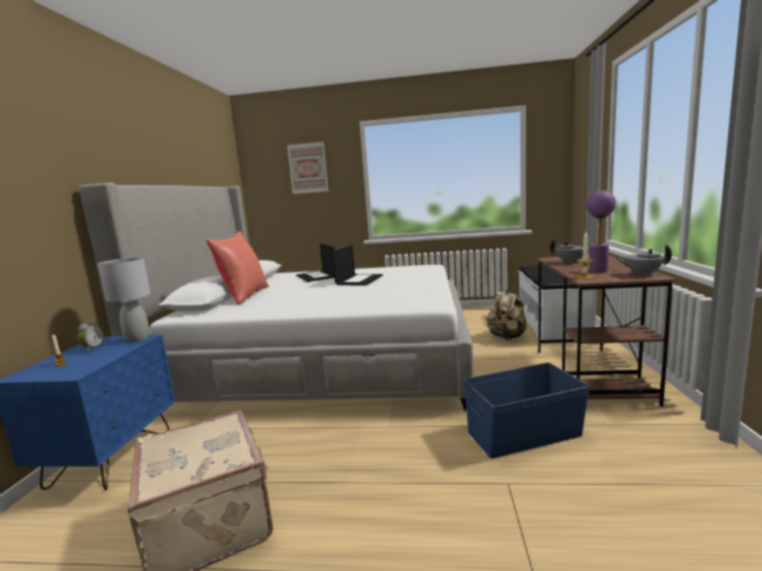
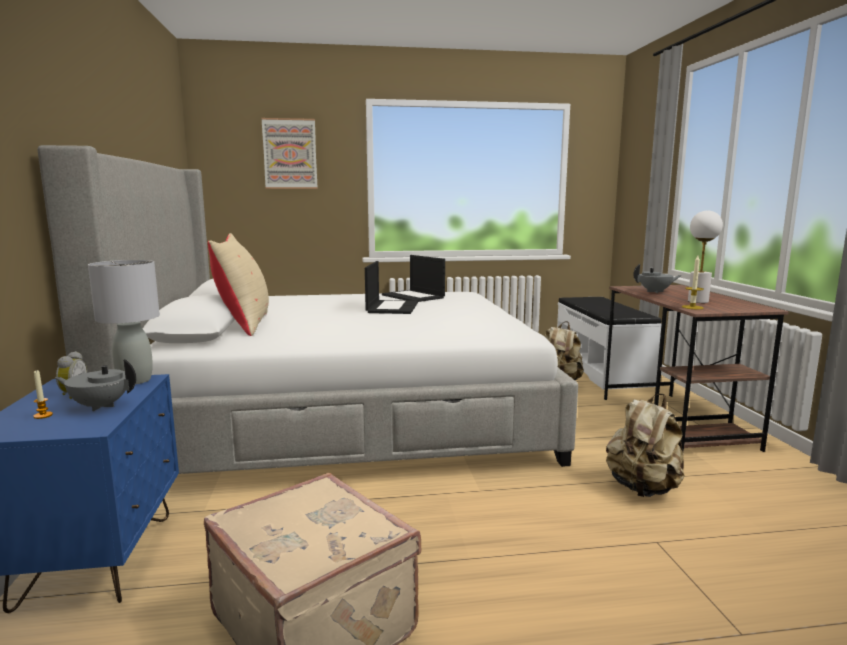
camera: 15 degrees left, 0 degrees up
red pillow [206,231,269,305] -> beige pillow [208,233,269,336]
laptop [296,244,335,282] -> laptop moved to [382,255,445,302]
blue storage box [463,363,590,458] -> beige backpack [606,394,685,497]
purple table lamp [586,190,616,272] -> white table lamp [688,211,723,303]
grey teapot [616,245,672,276] -> grey teapot moved to [55,359,136,411]

